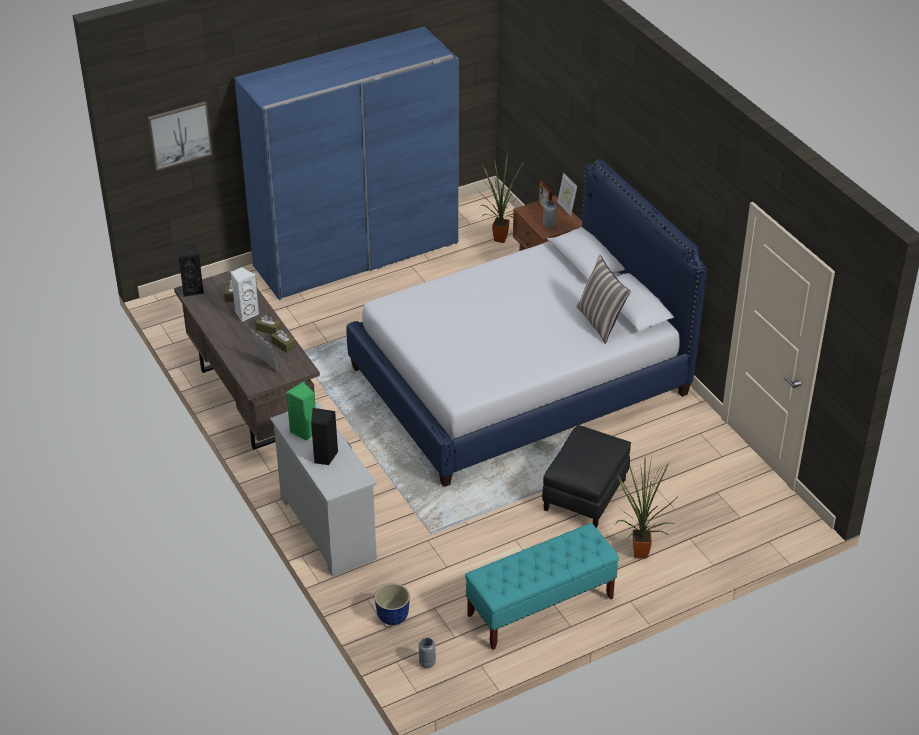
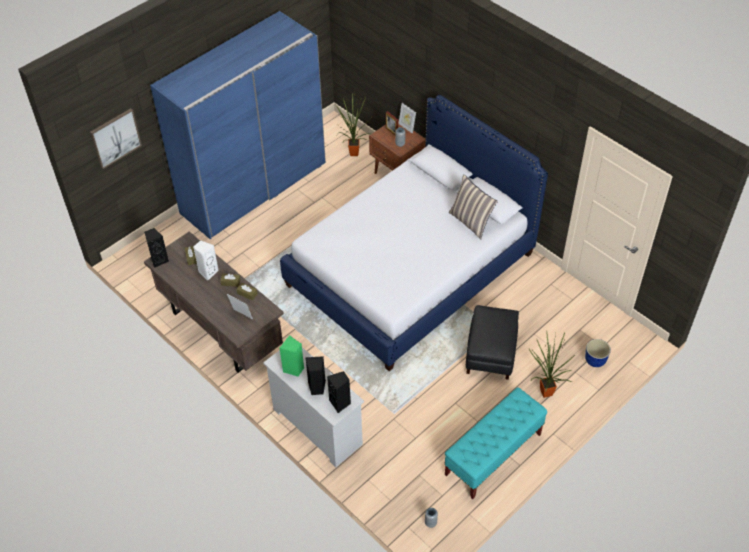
camera: 15 degrees left, 10 degrees up
planter [375,583,410,625] -> planter moved to [585,339,611,367]
none -> black speaker [327,371,351,413]

